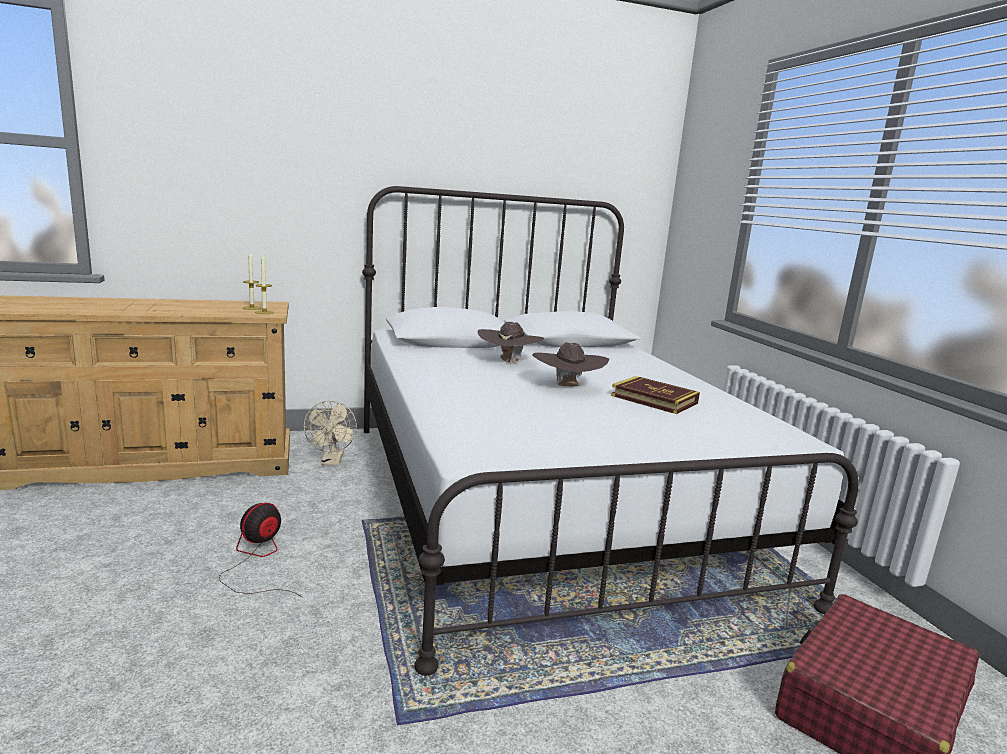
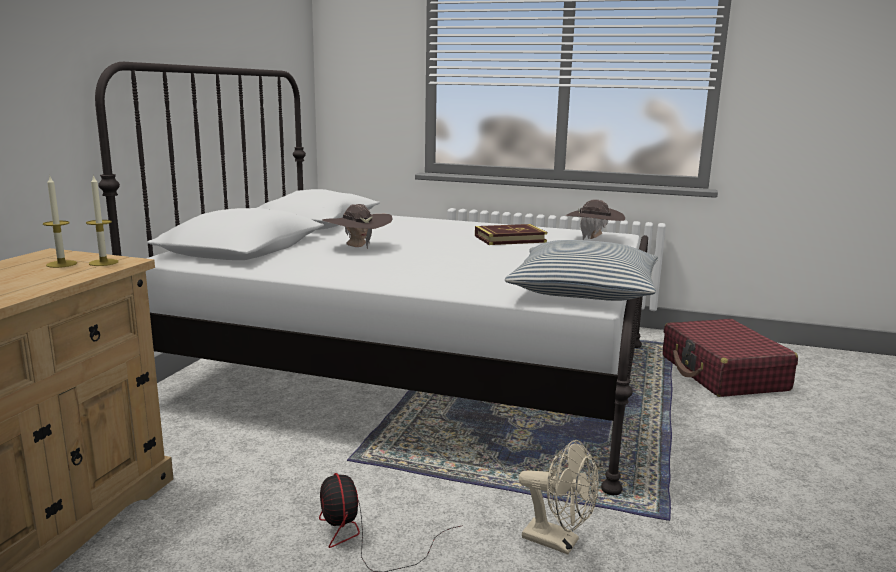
camera: 55 degrees left, 0 degrees up
beige fan [304,401,357,466] -> beige fan moved to [519,440,599,555]
brown hat [532,342,609,386] -> brown hat moved to [566,200,625,240]
none -> pillow [505,240,658,301]

